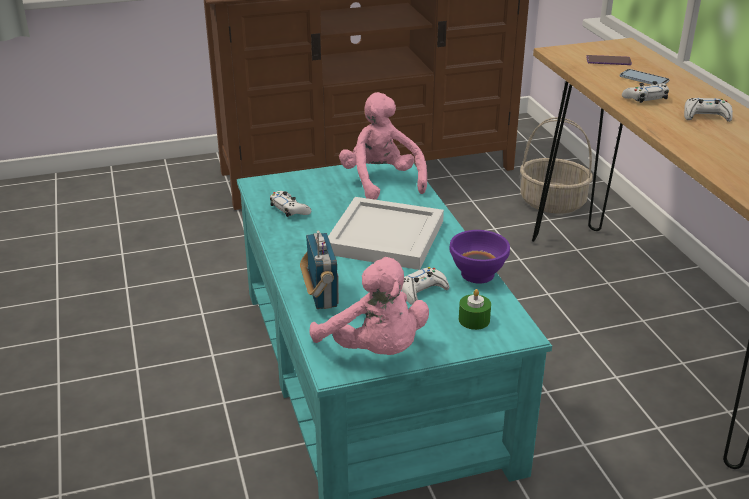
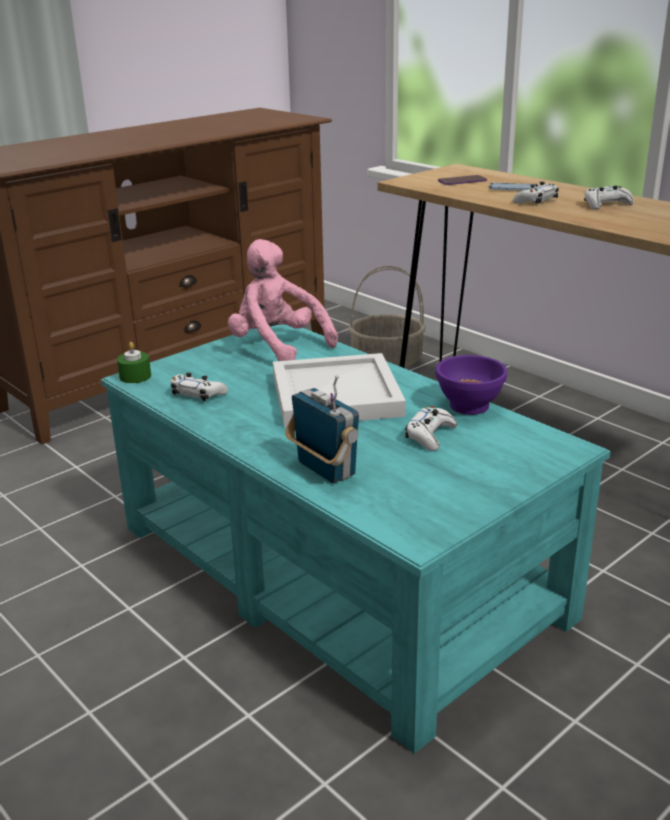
camera: 25 degrees left, 5 degrees down
pink plush toy [310,257,429,355] -> none
green candle [459,289,491,330] -> green candle moved to [117,342,151,383]

